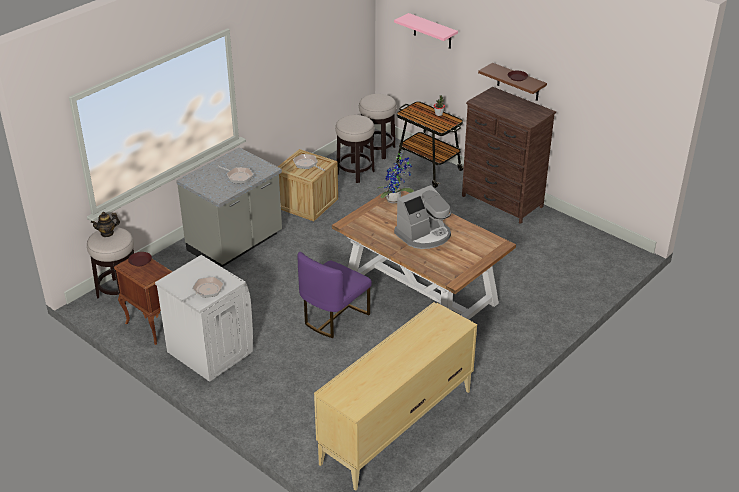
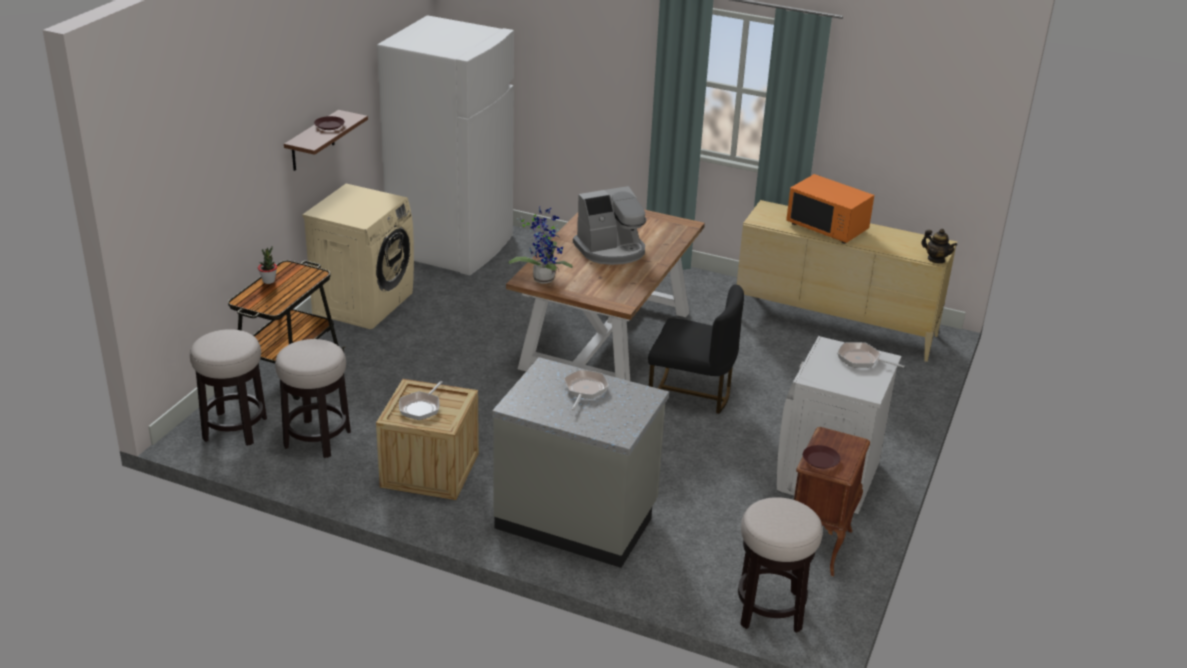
camera: 110 degrees left, 5 degrees down
teapot [91,212,120,237] -> teapot moved to [921,229,957,263]
purple chair [298,252,372,338] -> black chair [648,284,744,414]
pink shelf [394,13,458,49] -> none
coffee machine [394,185,451,249] -> coffee machine turned 120 degrees clockwise [573,186,647,265]
brown dresser [462,87,556,224] -> beige washing machine [302,184,414,329]
none -> white fridge [377,15,514,275]
none -> orange microwave [786,174,874,244]

